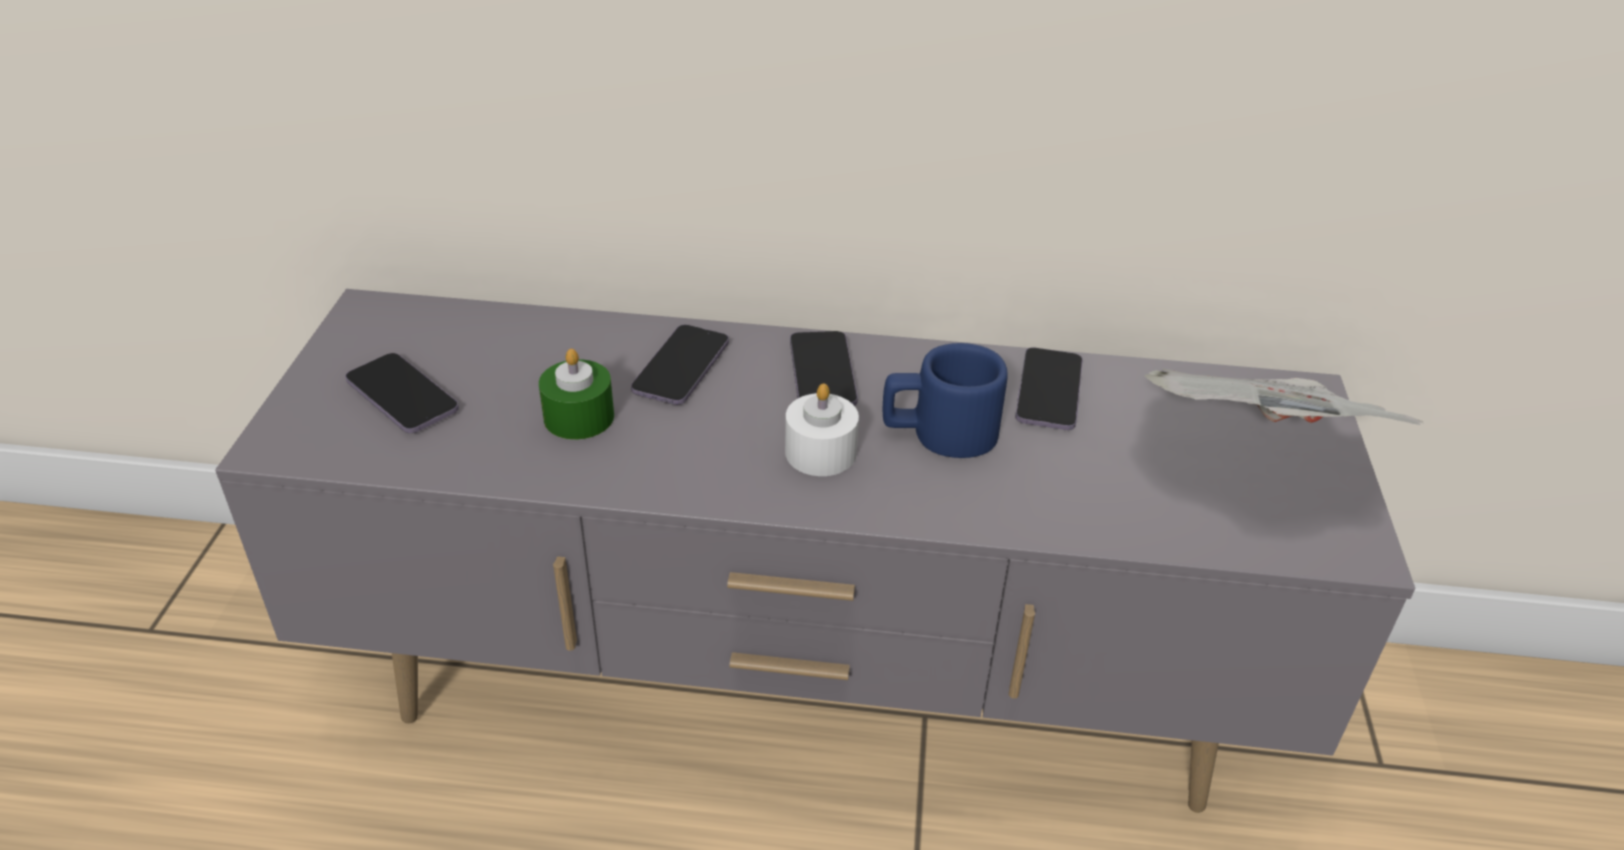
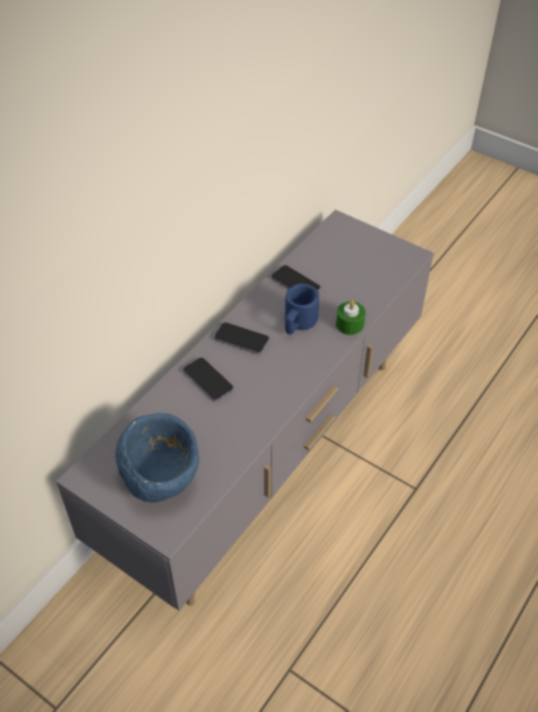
camera: 60 degrees left, 10 degrees up
phone [345,353,459,433] -> blue bowl [115,413,199,503]
green candle [539,349,614,440] -> green candle moved to [336,300,366,335]
white candle [785,383,859,476] -> none
newspaper [1145,369,1424,425] -> none

